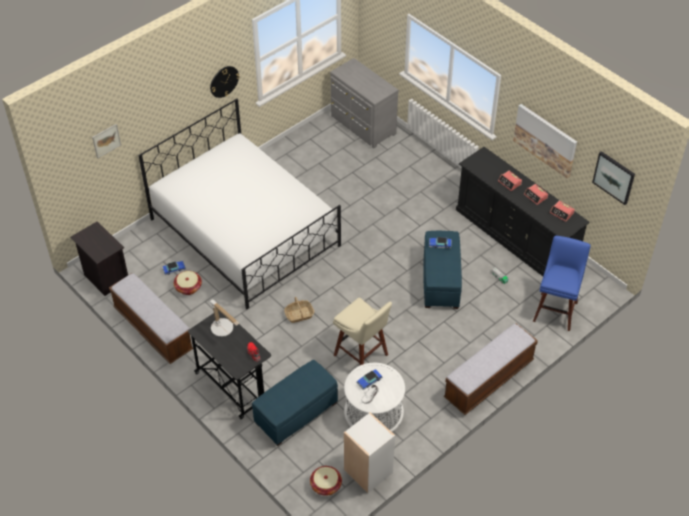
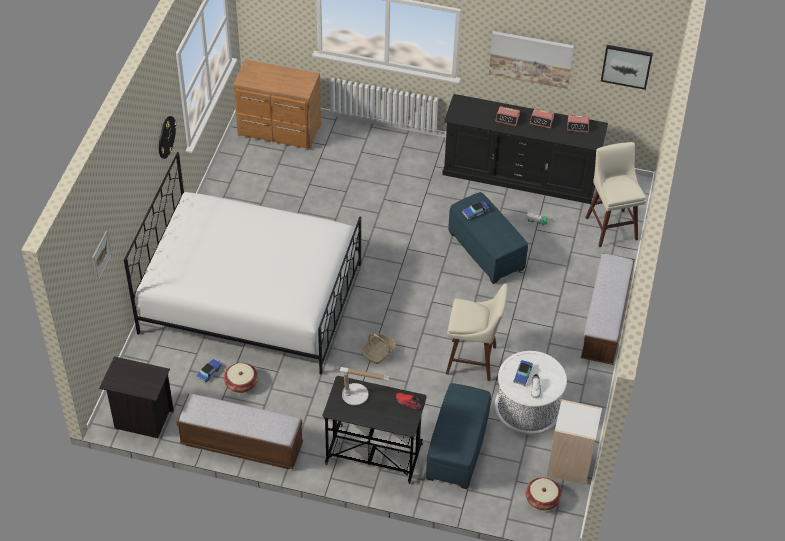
camera: 35 degrees left, 0 degrees up
grey dresser [330,58,399,149] -> brown dresser [233,59,321,150]
blue stool [533,236,591,331] -> beige stool [585,142,646,247]

